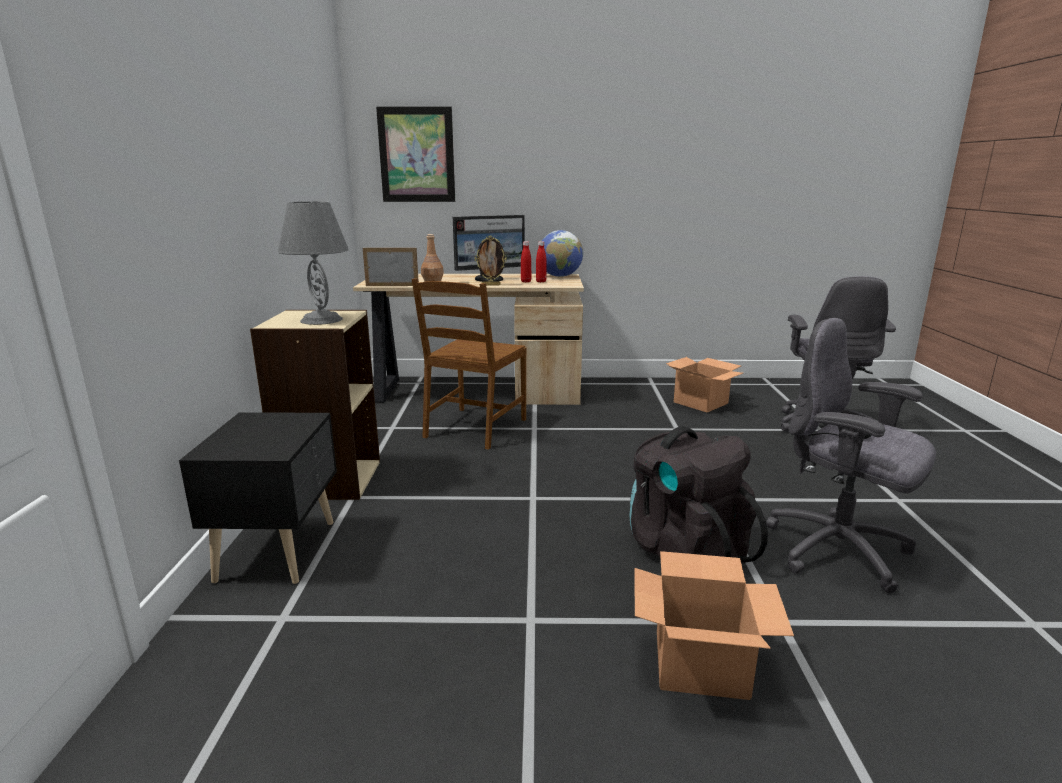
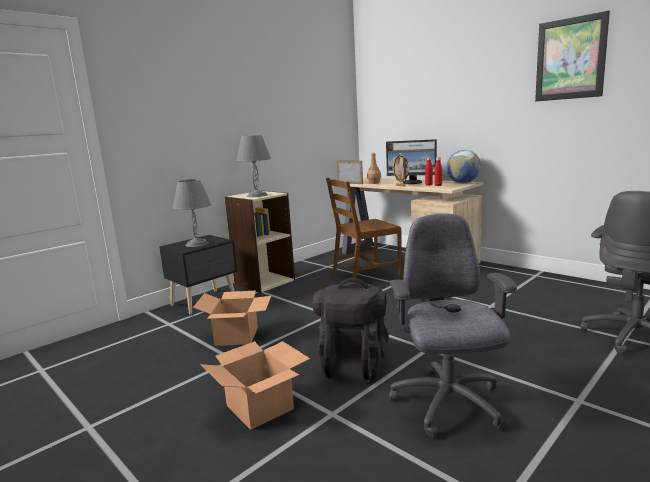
camera: 45 degrees right, 5 degrees down
picture [376,106,455,202] -> picture moved to [535,11,610,101]
cardboard box [666,357,743,413] -> cardboard box moved to [193,291,271,346]
none -> grey table lamp [173,179,211,247]

